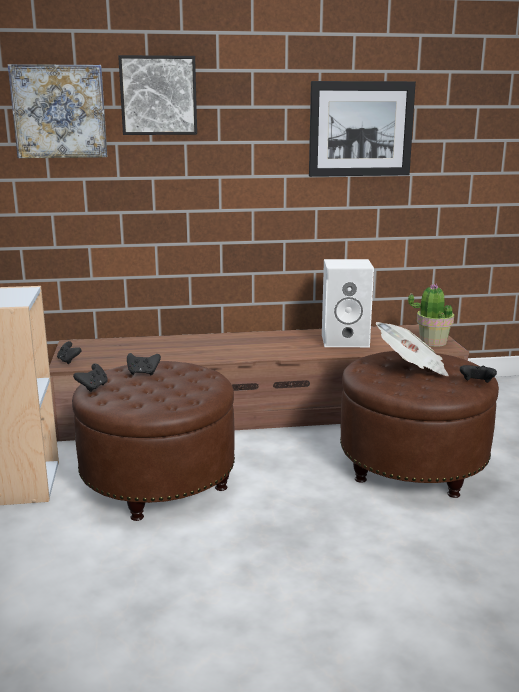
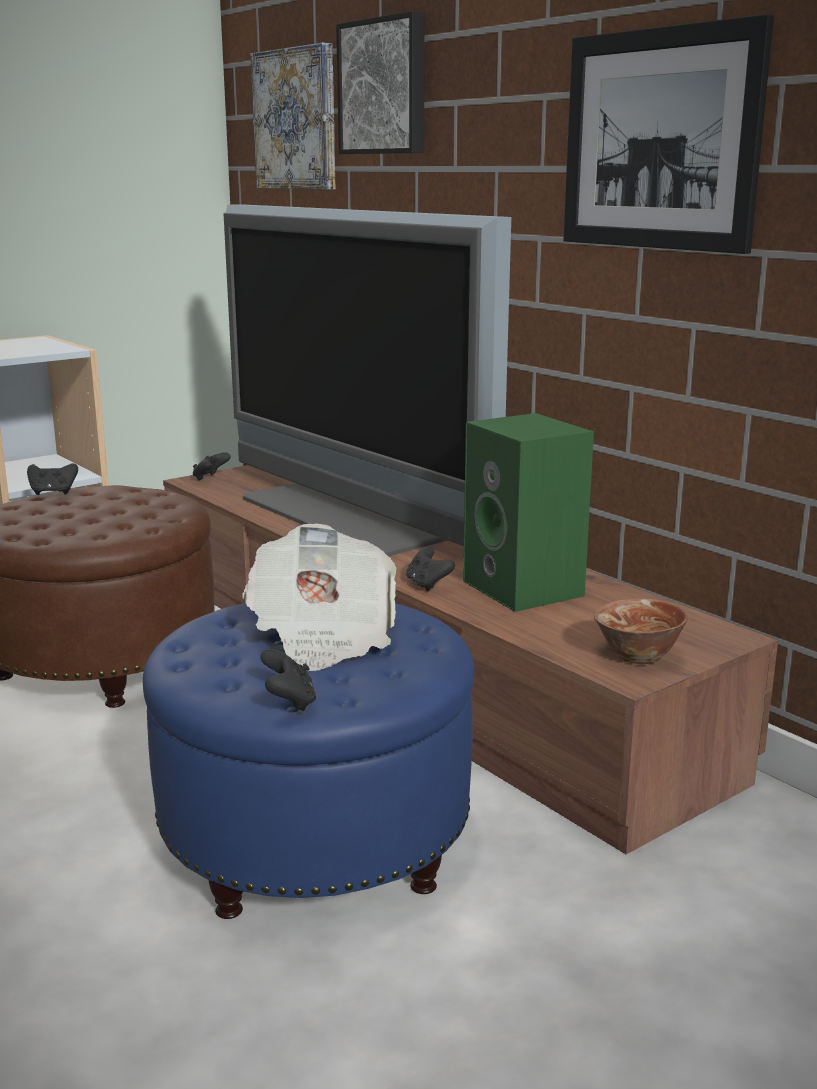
camera: 60 degrees right, 0 degrees up
black game controller [127,353,161,375] -> black game controller moved to [406,546,455,591]
white speaker [322,259,374,347] -> green speaker [463,413,594,612]
brown ottoman [340,351,499,498] -> blue ottoman [143,603,474,919]
potted plant [408,284,454,347] -> bowl [594,598,688,664]
none -> television [224,204,511,556]

